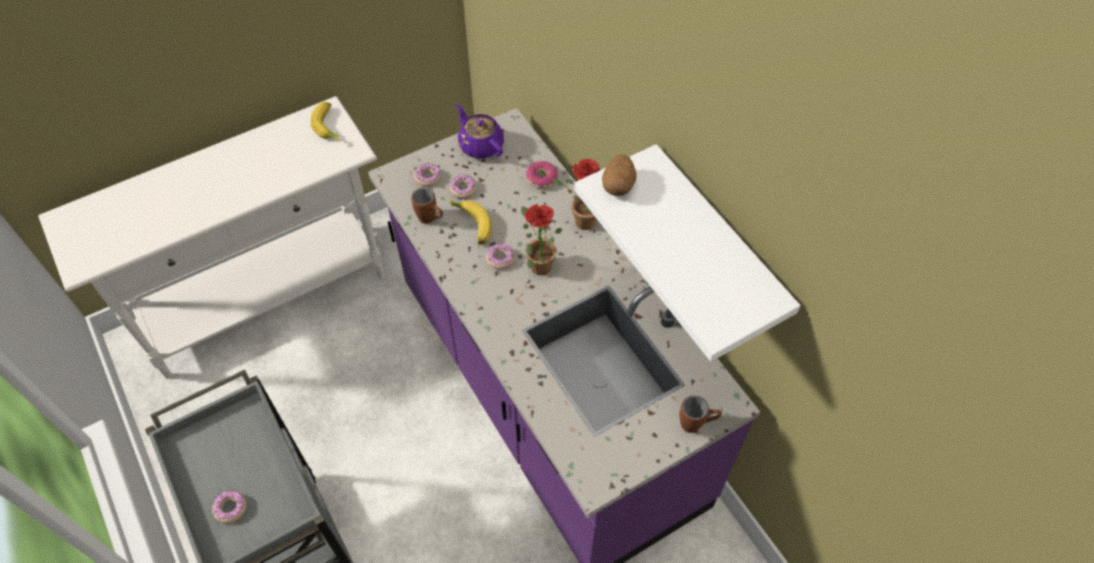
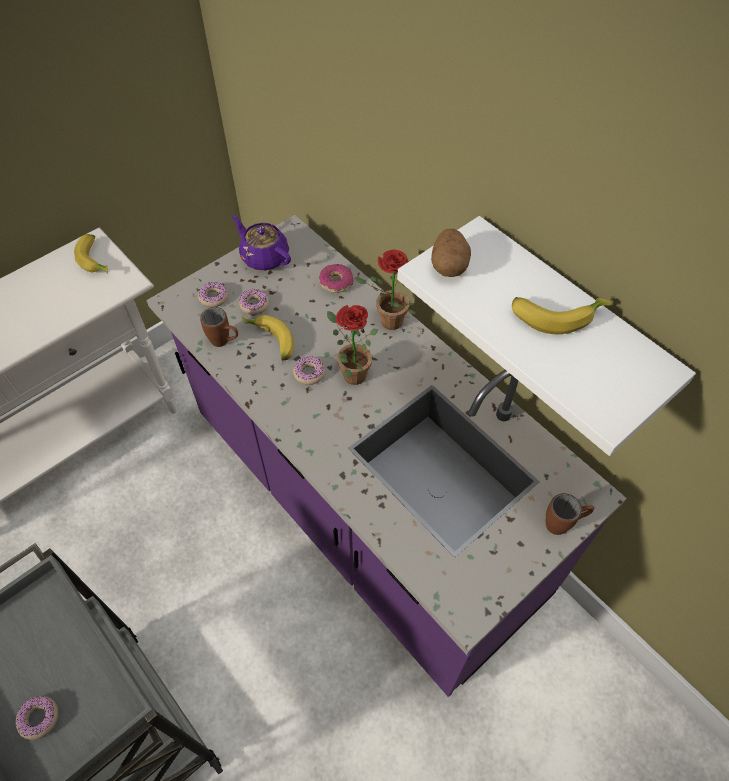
camera: 10 degrees left, 0 degrees up
none -> banana [512,297,611,334]

